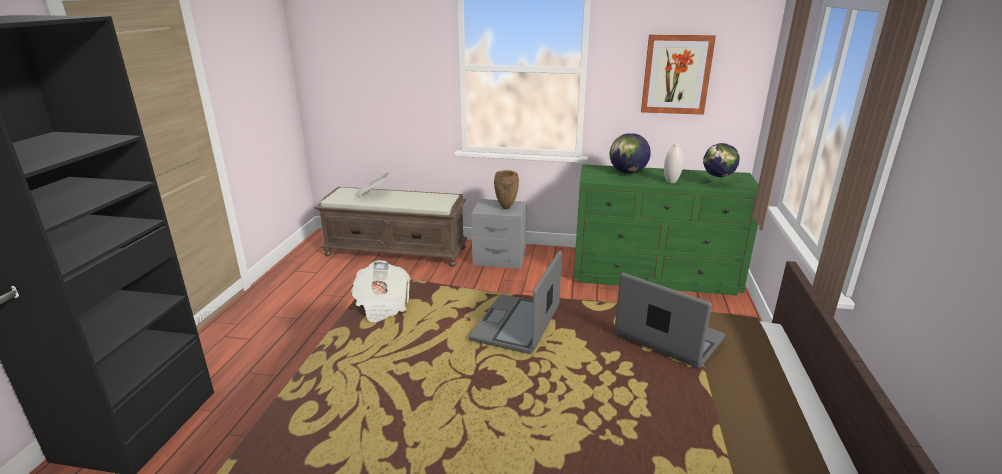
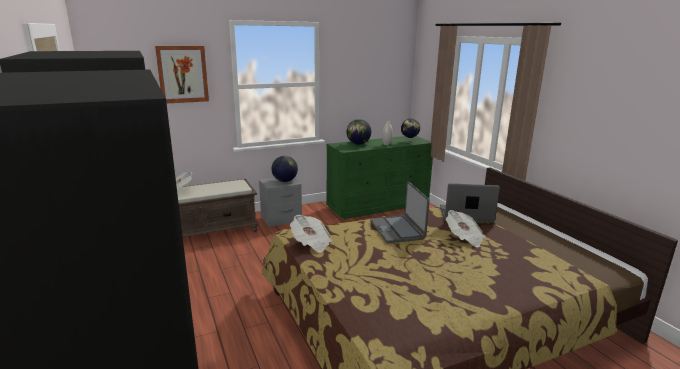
camera: 35 degrees left, 5 degrees down
brown vase [494,170,519,209] -> globe [272,156,298,182]
picture [641,34,716,115] -> picture moved to [155,46,209,103]
none -> newspaper [446,210,485,247]

